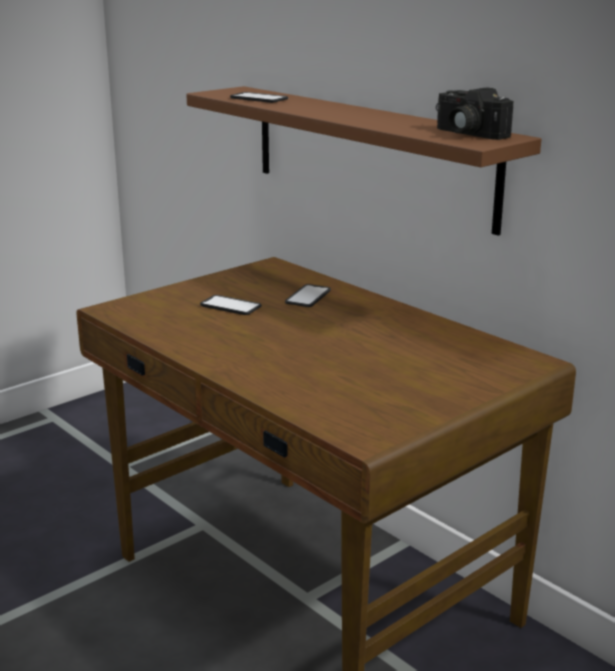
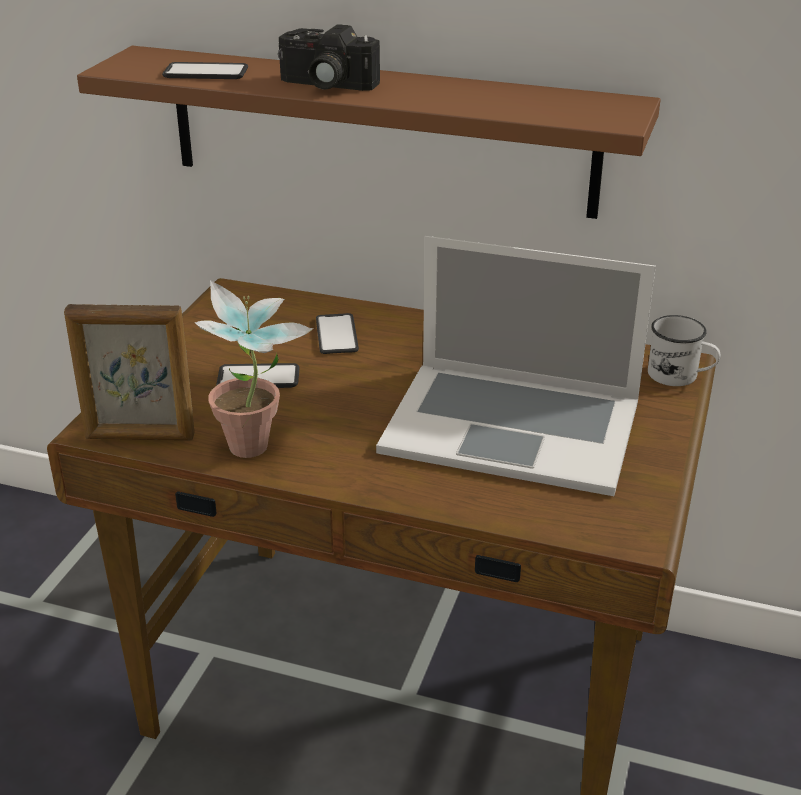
camera: 30 degrees left, 10 degrees up
camera [436,87,514,140] -> camera moved to [278,24,380,91]
none -> picture frame [64,304,195,440]
none -> potted plant [194,280,314,458]
none -> laptop [376,236,656,496]
none -> white mug [648,315,721,386]

